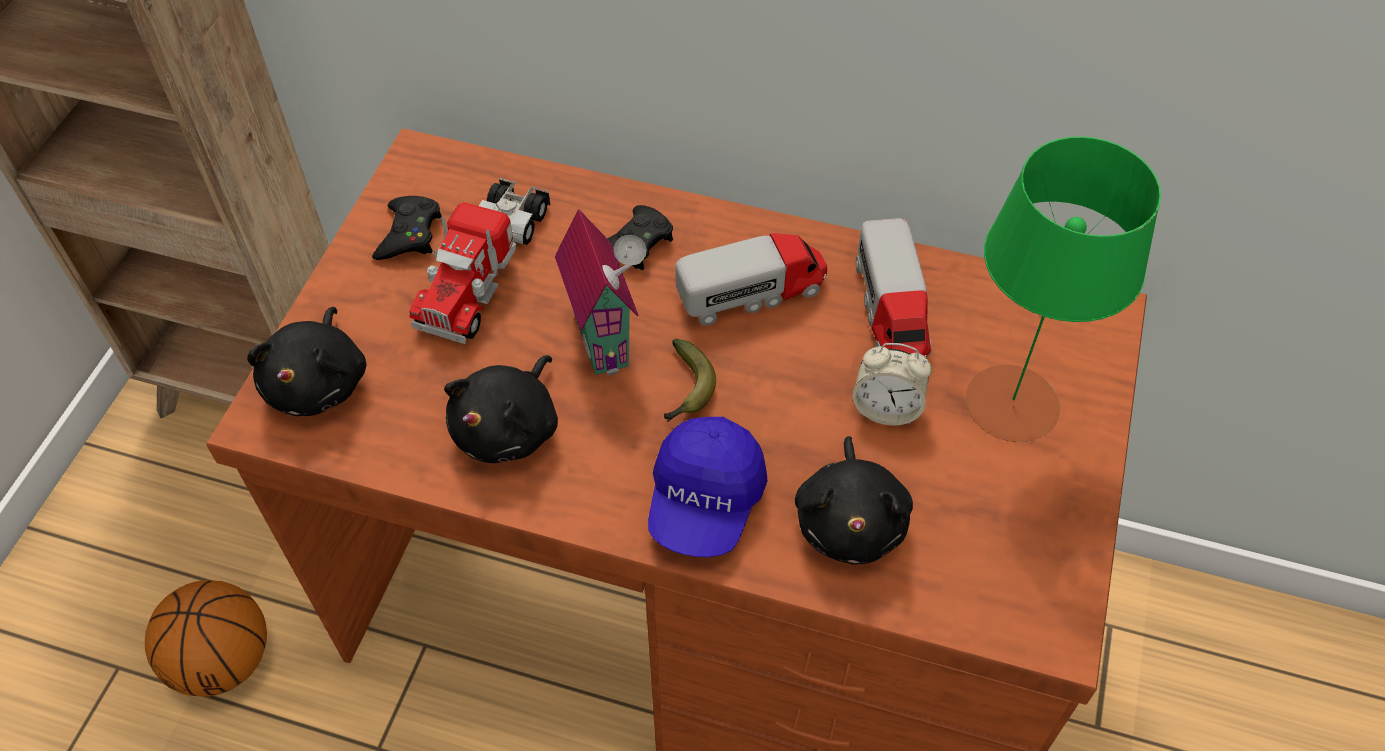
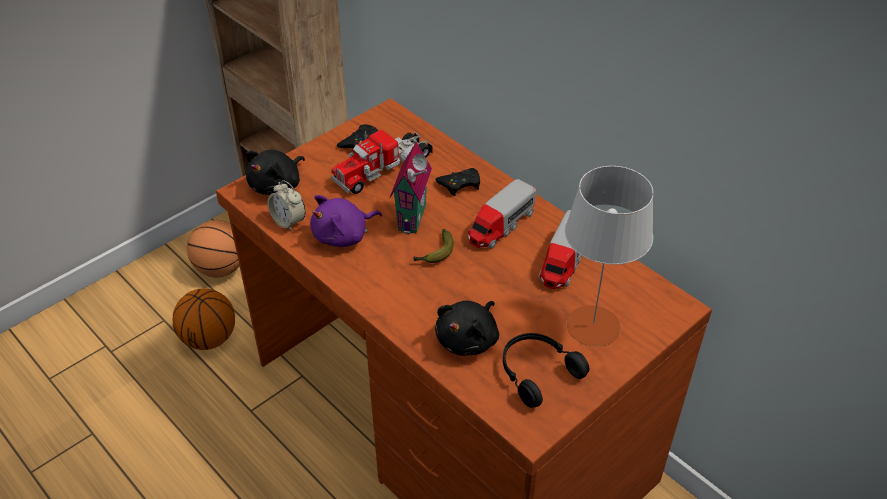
camera: 30 degrees right, 10 degrees down
black plush toy [444,355,558,463] -> purple plush toy [310,195,382,247]
blue cap [648,417,768,557] -> none
toy truck [675,233,827,326] -> toy truck turned 120 degrees clockwise [468,179,536,249]
alarm clock [852,343,932,425] -> alarm clock moved to [268,180,306,231]
green table lamp [966,136,1161,442] -> grey table lamp [565,166,654,347]
none -> basketball [187,220,240,277]
none -> black headphones [503,333,589,408]

